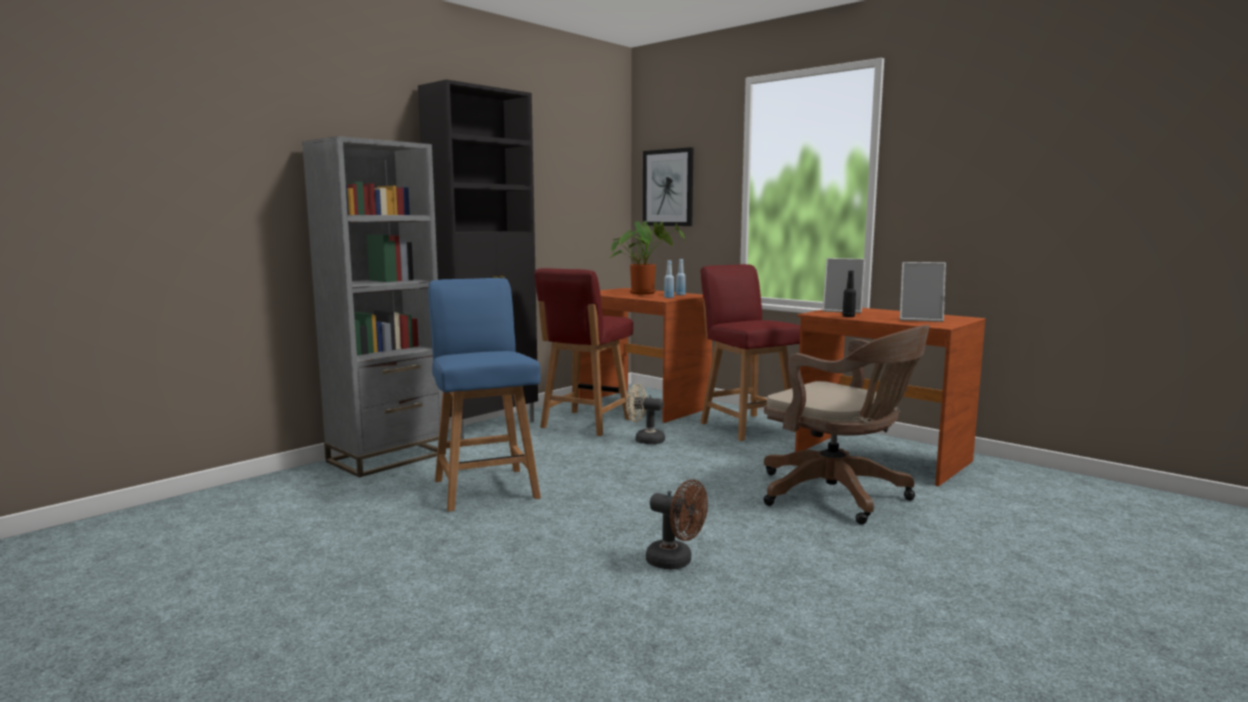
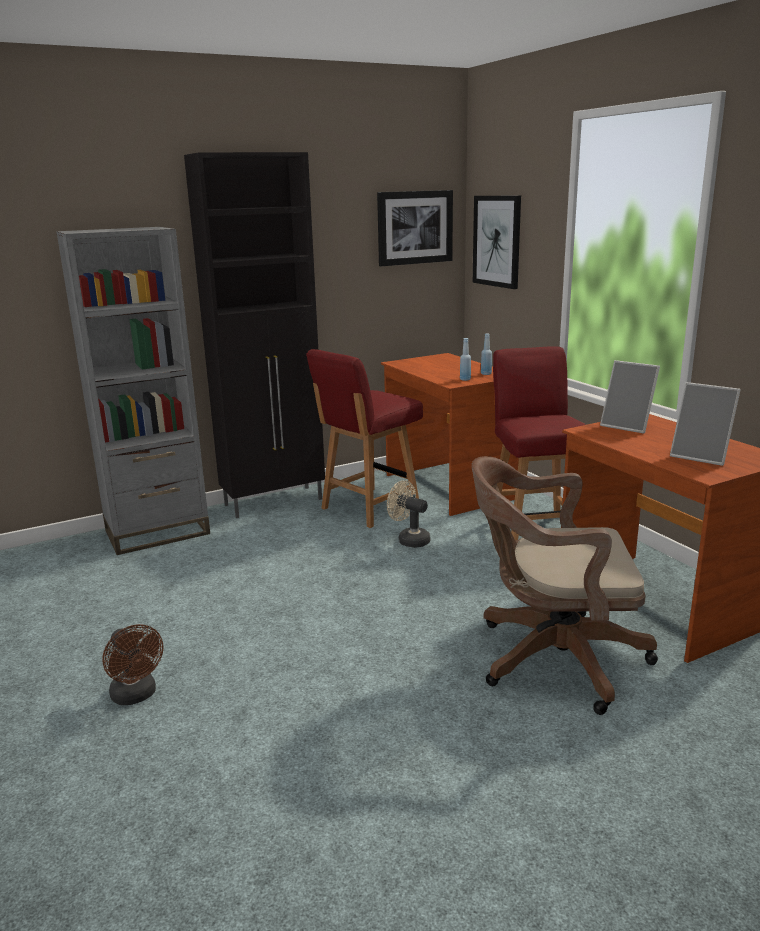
camera: 20 degrees right, 10 degrees up
blue chair [428,278,541,512] -> none
potted plant [610,221,685,295] -> none
brown fan [646,479,708,570] -> brown fan moved to [102,624,163,705]
brown office chair [764,325,930,525] -> brown office chair turned 120 degrees clockwise [472,456,658,715]
black bottle [842,271,856,317] -> none
none -> picture [377,190,453,266]

